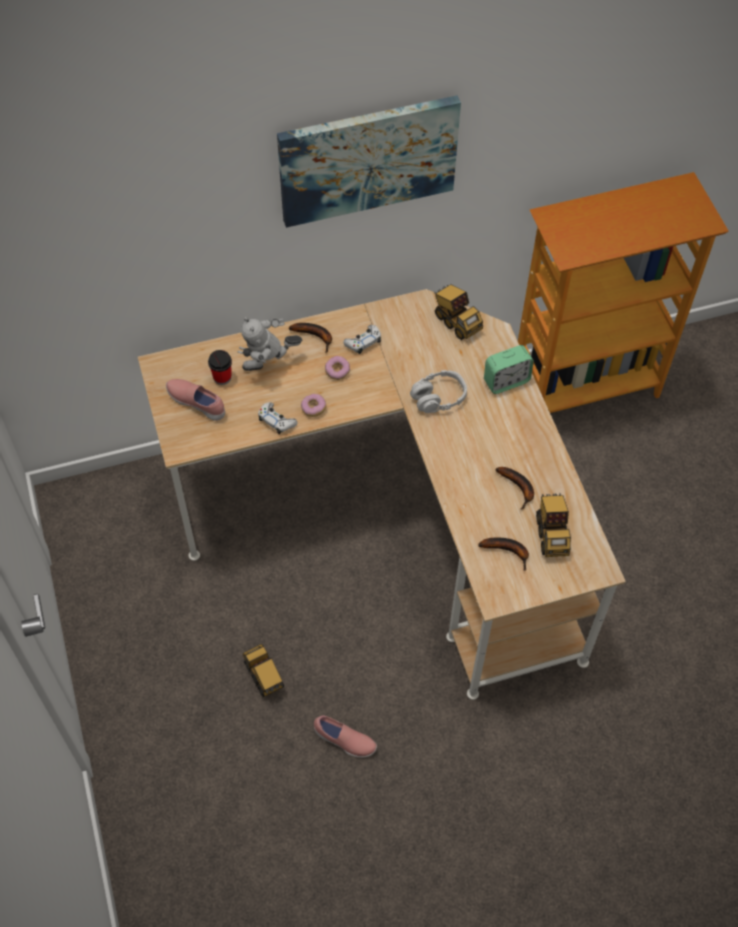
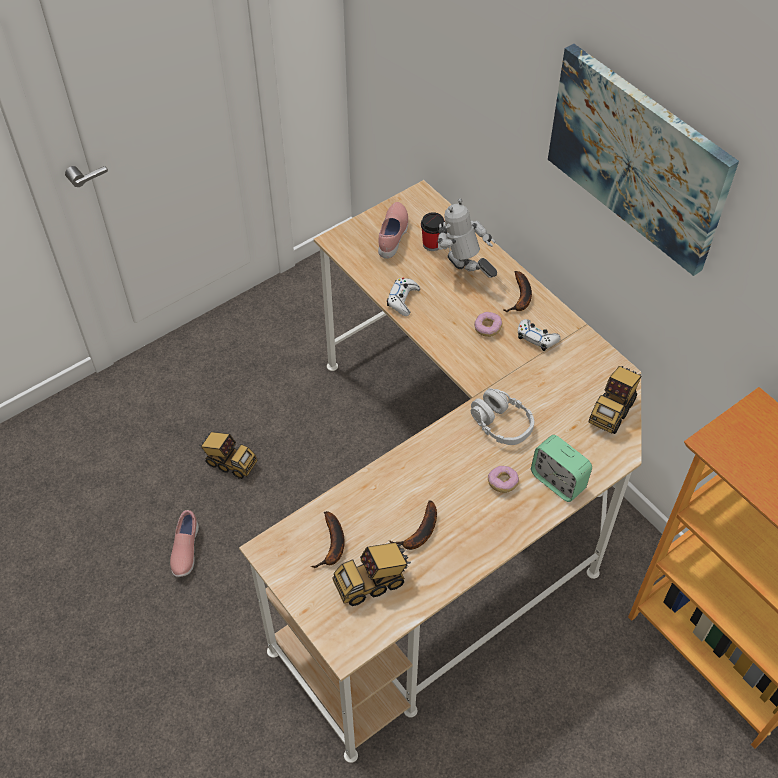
camera: 70 degrees right, 5 degrees down
toy truck [243,644,284,697] -> toy truck turned 75 degrees clockwise [199,432,258,479]
donut [301,394,326,417] -> donut moved to [488,466,519,493]

